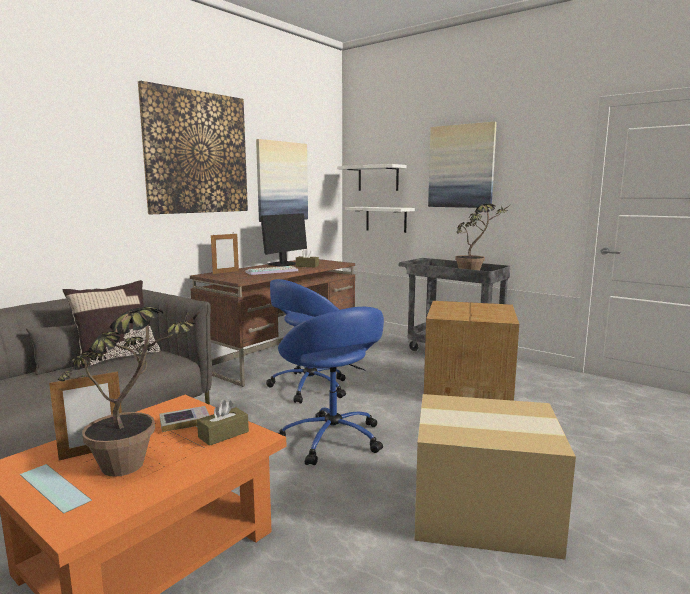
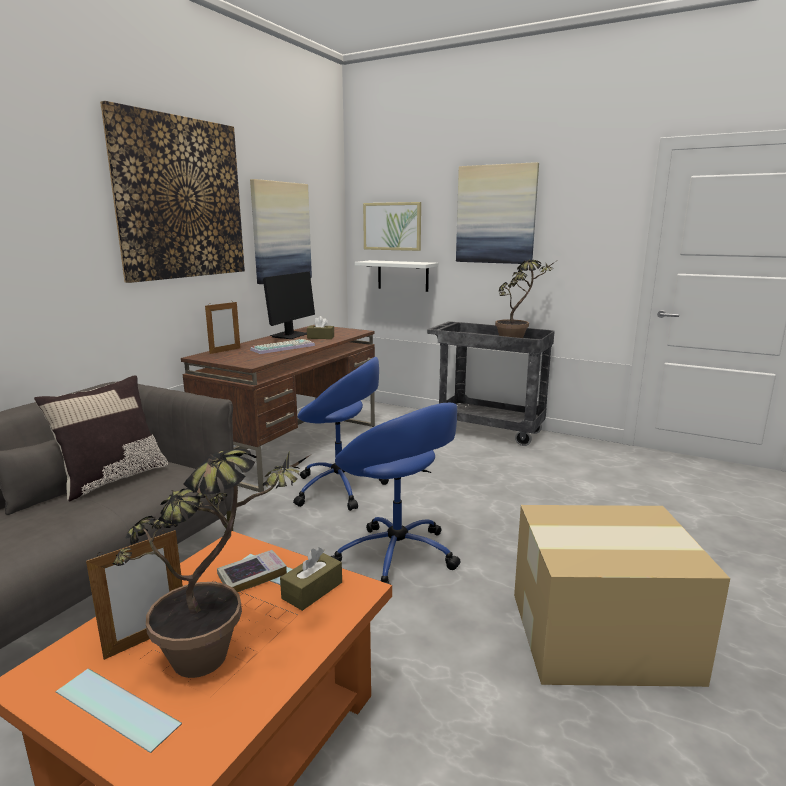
camera: 10 degrees left, 5 degrees up
blue office chair [266,279,346,403] -> blue office chair turned 105 degrees counterclockwise [293,357,389,511]
white shelf [337,164,407,191] -> picture [363,202,421,251]
cardboard box [424,301,519,401] -> none

